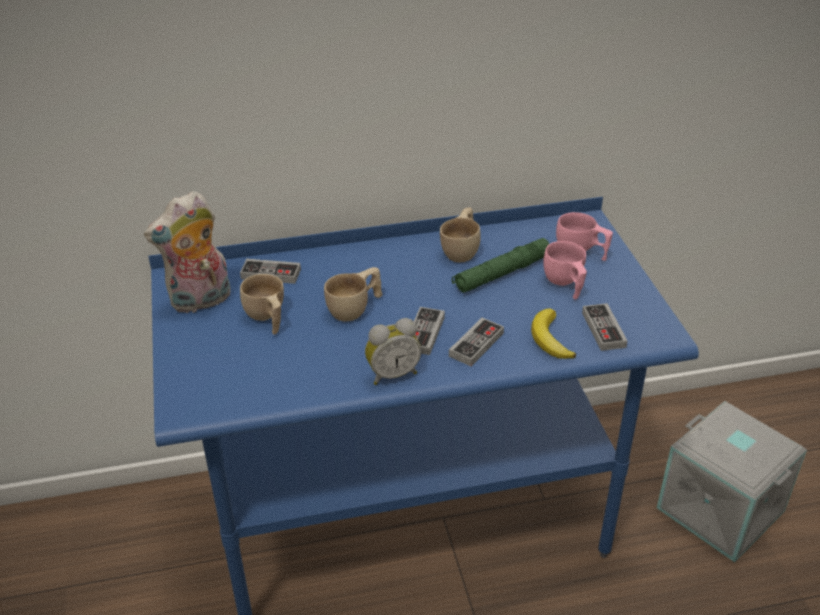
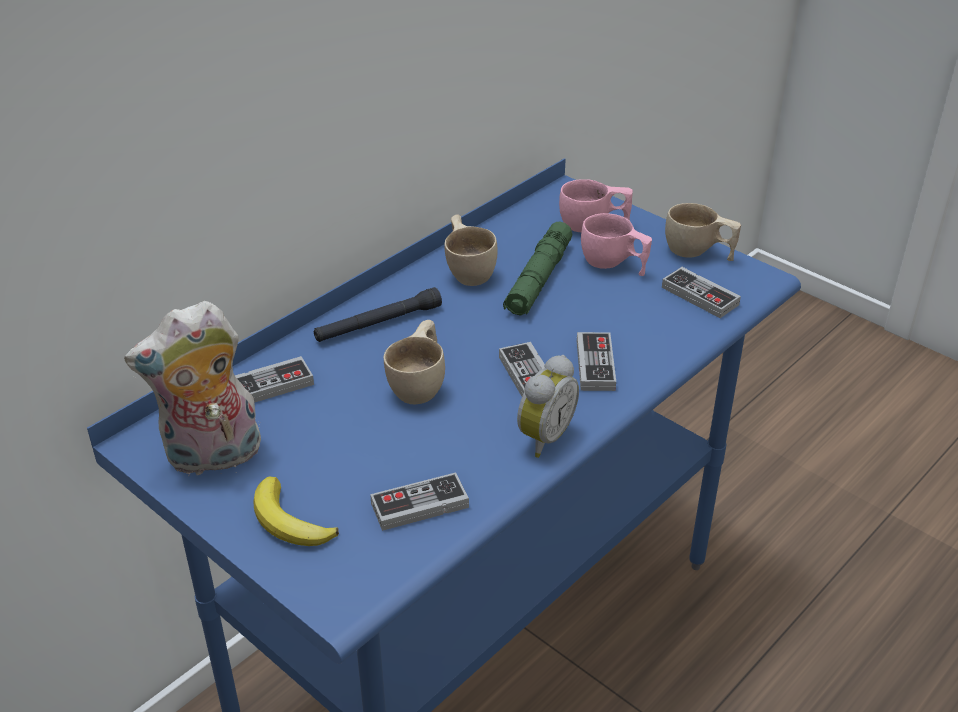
camera: 35 degrees left, 0 degrees up
plush toy [144,191,230,313] -> plush toy turned 45 degrees clockwise [124,301,261,475]
beige cup [240,274,284,335] -> beige cup moved to [665,203,741,261]
banana [531,308,576,359] -> banana moved to [253,477,339,546]
grey storage box [657,401,807,562] -> none
none -> black flashlight [314,287,442,342]
none -> game controller [370,472,469,531]

